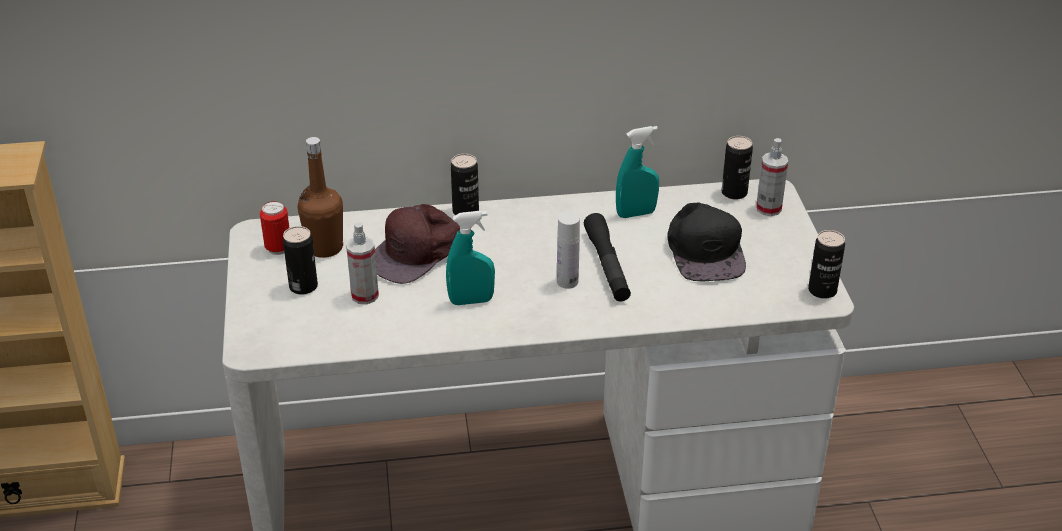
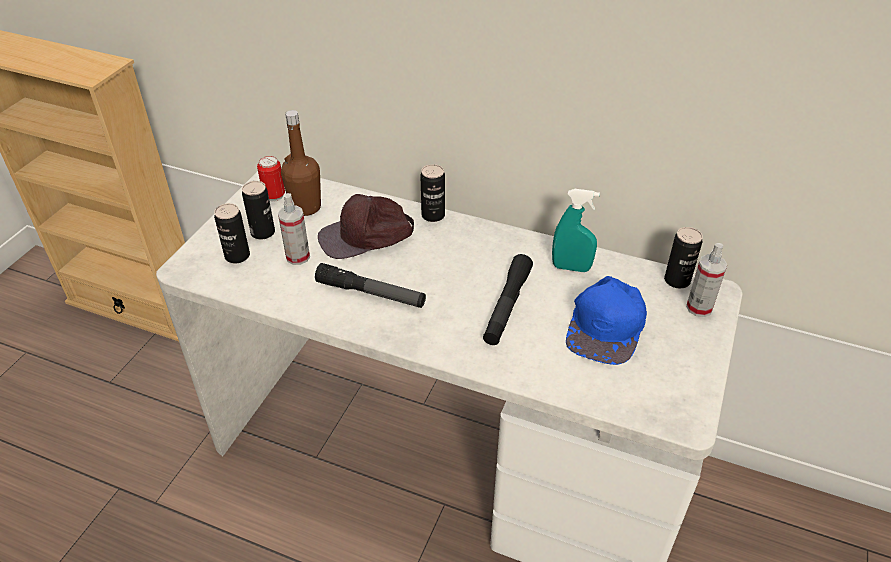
camera: 30 degrees right, 5 degrees up
turquoise spray bottle [446,211,495,305] -> flashlight [315,263,426,308]
white bottle [557,212,580,289] -> none
black cap [667,202,746,282] -> blue cap [566,276,647,365]
can [808,230,845,299] -> can moved to [214,203,250,263]

